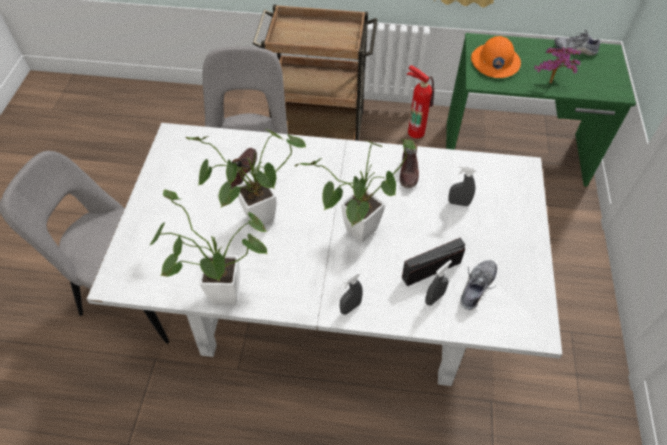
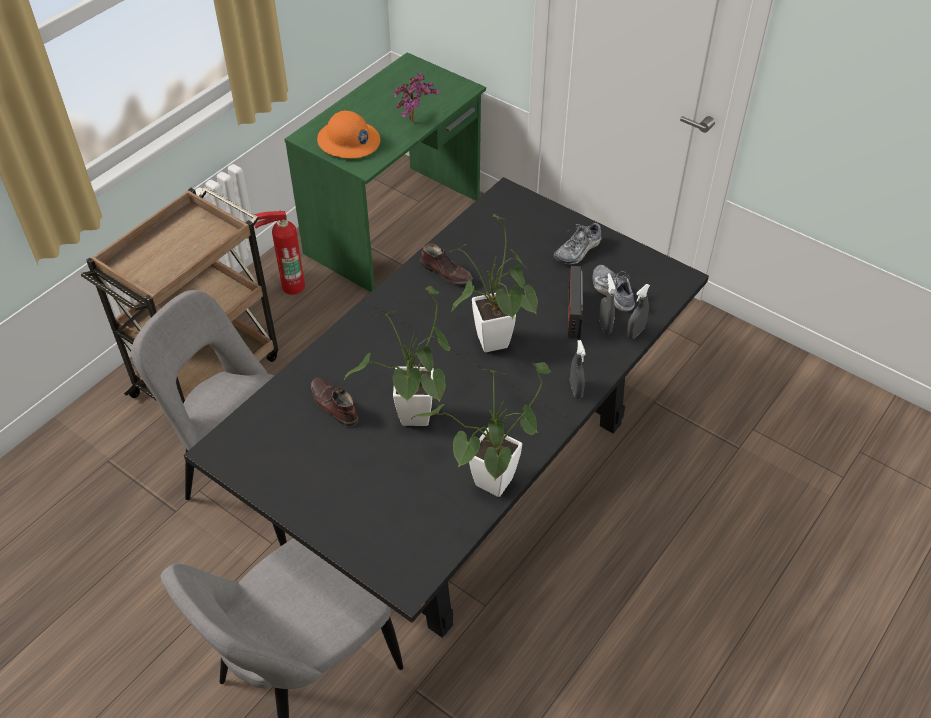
camera: 60 degrees left, 5 degrees down
white dining table [86,123,562,386] -> black dining table [184,177,709,638]
grey spray bottle [448,166,476,206] -> grey spray bottle moved to [627,284,650,339]
shoe [555,30,600,55] -> shoe moved to [554,222,602,264]

